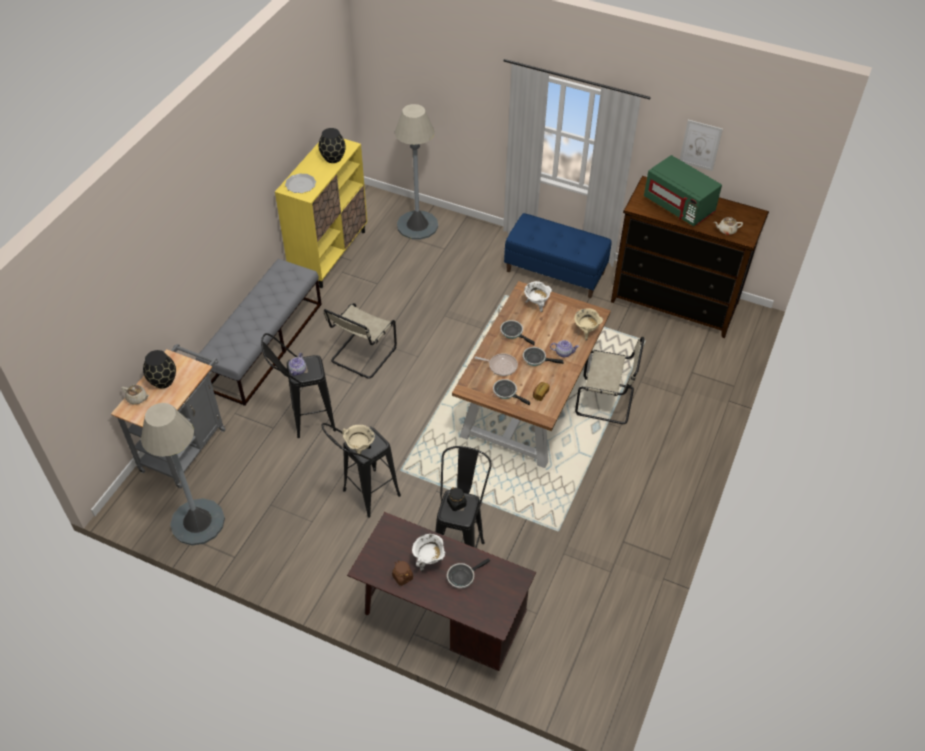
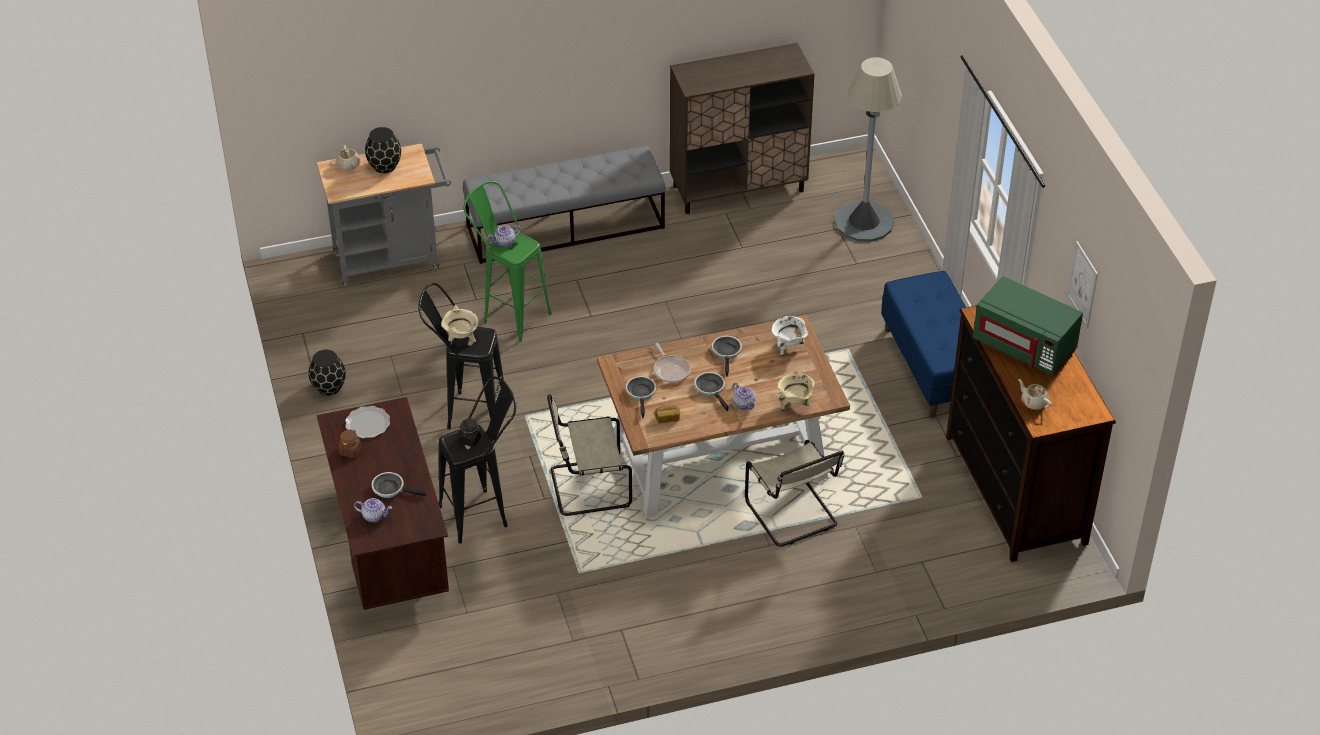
camera: 50 degrees right, 5 degrees down
grey floor lamp [141,403,225,545] -> none
black stool [261,333,336,438] -> green stool [463,181,552,342]
yellow cabinet [275,139,367,288] -> brown cabinet [670,43,815,214]
plate [285,173,316,193] -> plate moved to [345,406,390,438]
black vase [319,128,346,163] -> black vase moved to [308,350,346,396]
beige chair [324,303,397,379] -> beige chair moved to [547,394,632,516]
white cooking pot [412,534,445,572] -> none
green microwave [644,155,722,226] -> green microwave turned 60 degrees counterclockwise [973,276,1083,375]
none -> teapot [354,498,392,522]

